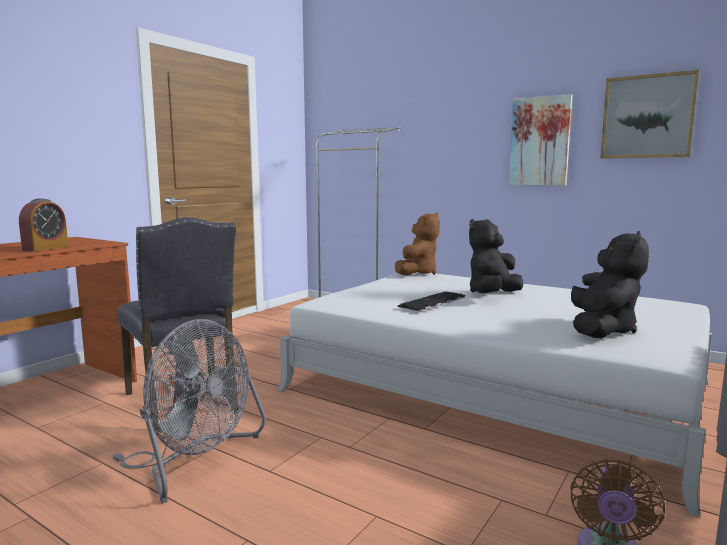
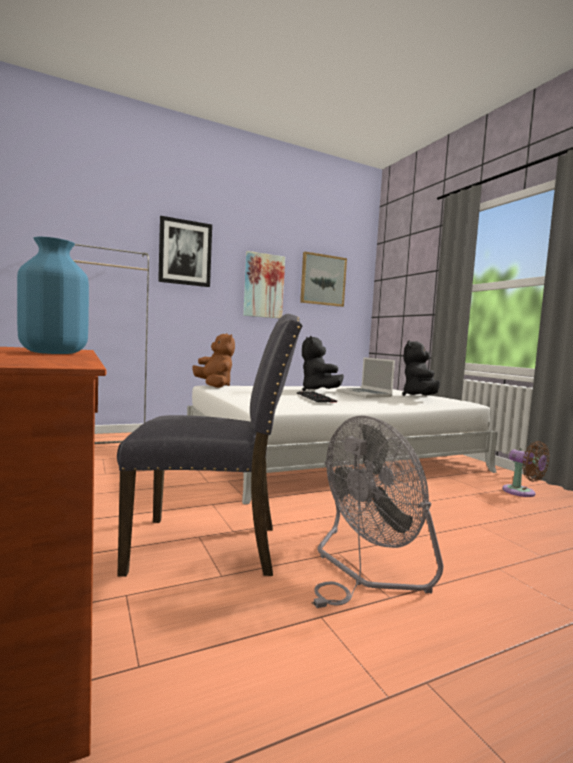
camera: 60 degrees left, 5 degrees down
alarm clock [19,199,69,252] -> blue vase [17,237,89,354]
black plush toy [571,231,649,338] -> black plush toy turned 120 degrees counterclockwise [402,340,440,396]
none -> picture [158,216,212,287]
none -> laptop [337,357,395,398]

